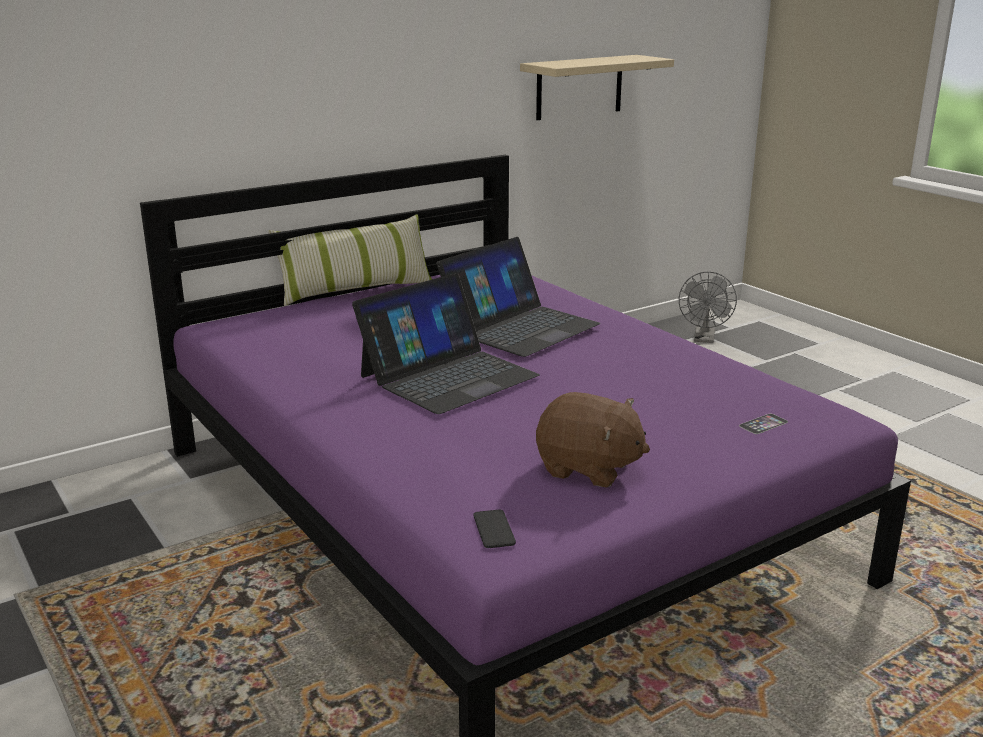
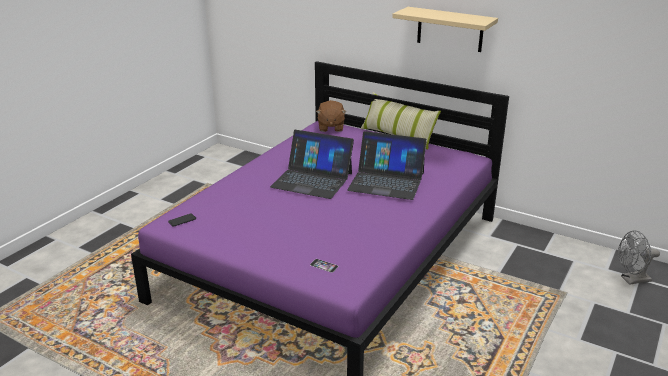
camera: 65 degrees right, 5 degrees up
beige shelf [520,55,674,120] -> beige shelf moved to [392,7,498,52]
brown plush toy [536,392,650,488] -> brown plush toy moved to [316,100,346,132]

